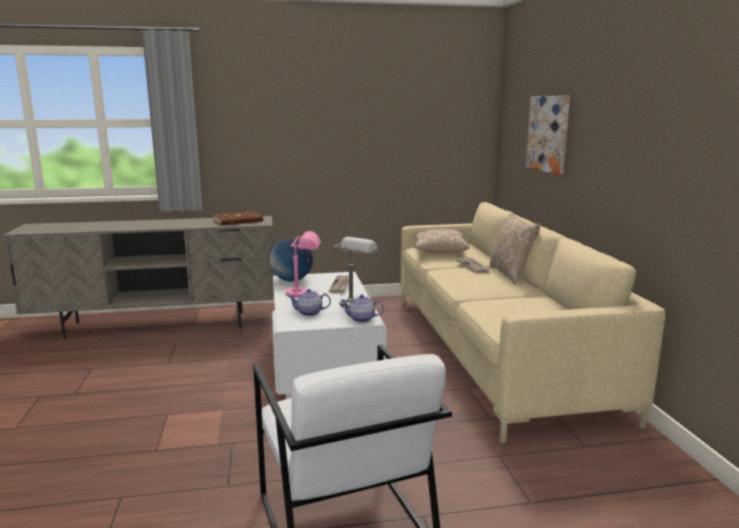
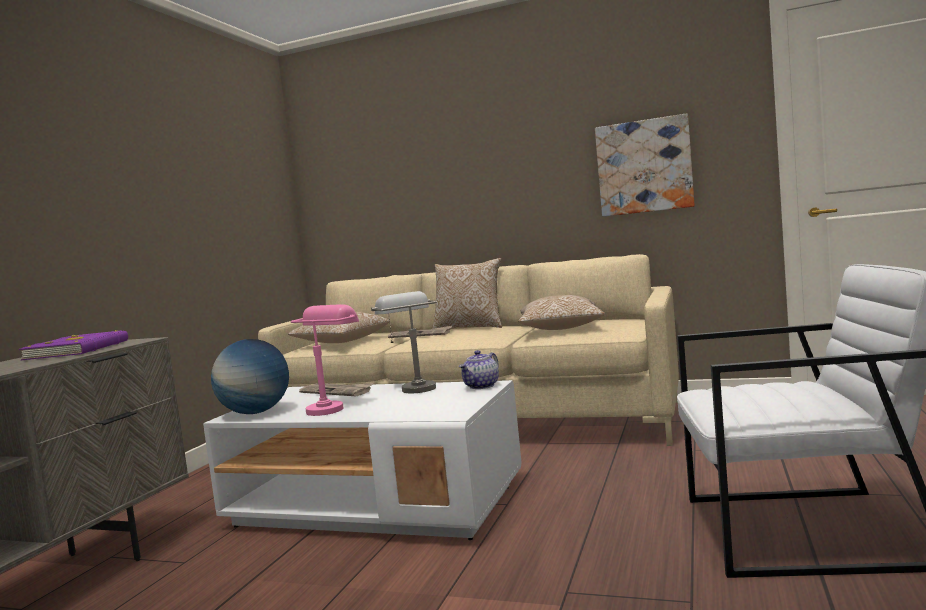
camera: 60 degrees left, 10 degrees down
brown book [213,211,263,225] -> purple book [19,330,128,361]
teapot [288,289,331,316] -> none
picture [526,96,570,175] -> picture moved to [595,113,695,217]
none -> pillow [518,295,605,330]

